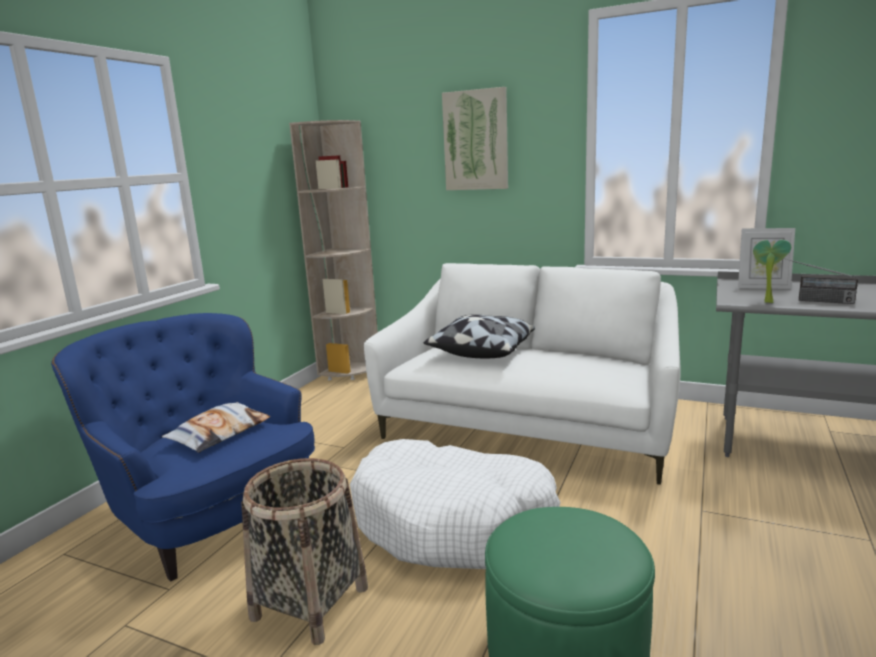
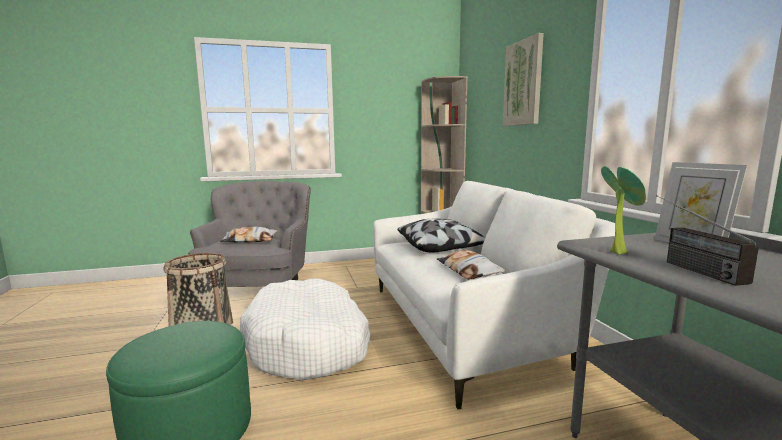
camera: 50 degrees right, 5 degrees down
blue armchair [51,313,315,581] -> grey armchair [188,181,311,287]
none -> pillow [436,250,505,280]

